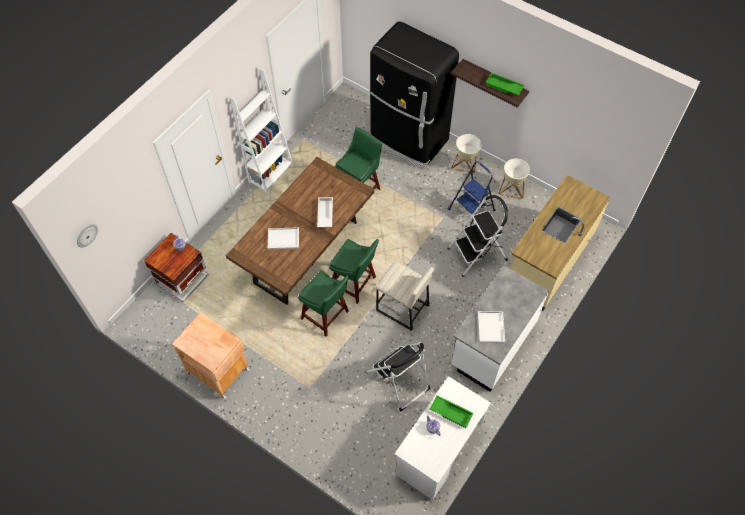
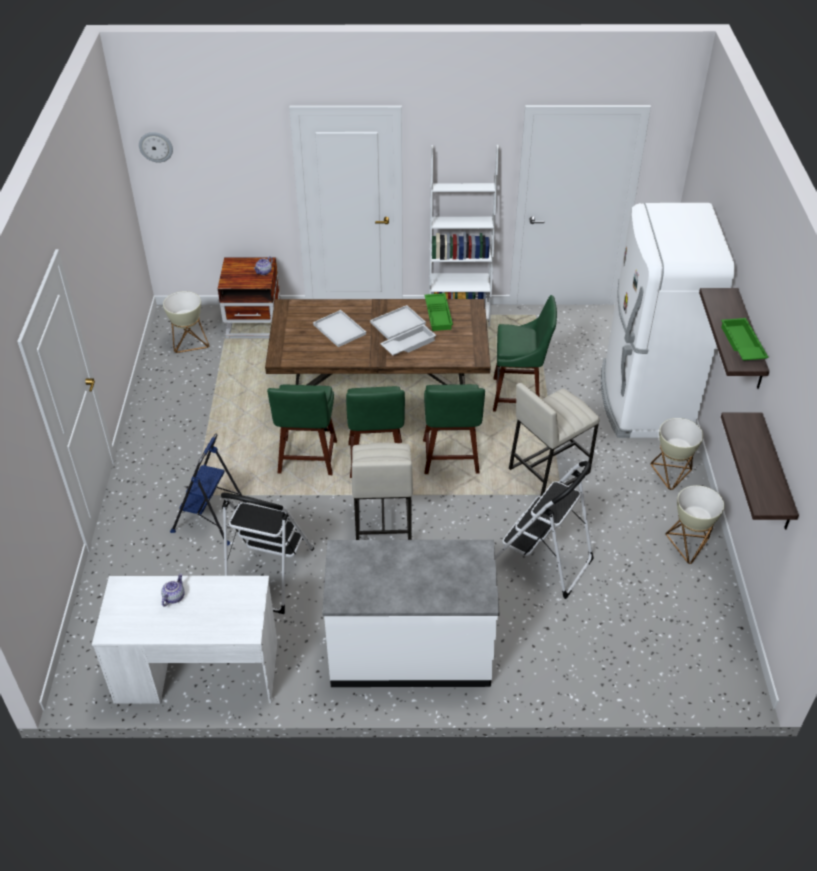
camera: 55 degrees right, 15 degrees down
brown cart [172,313,250,399] -> none
black fridge [370,22,459,169] -> white fridge [601,203,735,438]
green tray [430,395,474,428] -> green tray moved to [424,293,453,331]
blue step ladder [448,161,496,225] -> blue step ladder moved to [170,434,246,546]
white tray [478,311,505,343] -> white tray moved to [370,305,426,340]
beige counter [510,175,611,311] -> none
none -> planter [163,291,209,353]
none -> green chair [423,384,485,474]
none -> beige stool [509,383,600,496]
none -> shelf [721,413,799,529]

